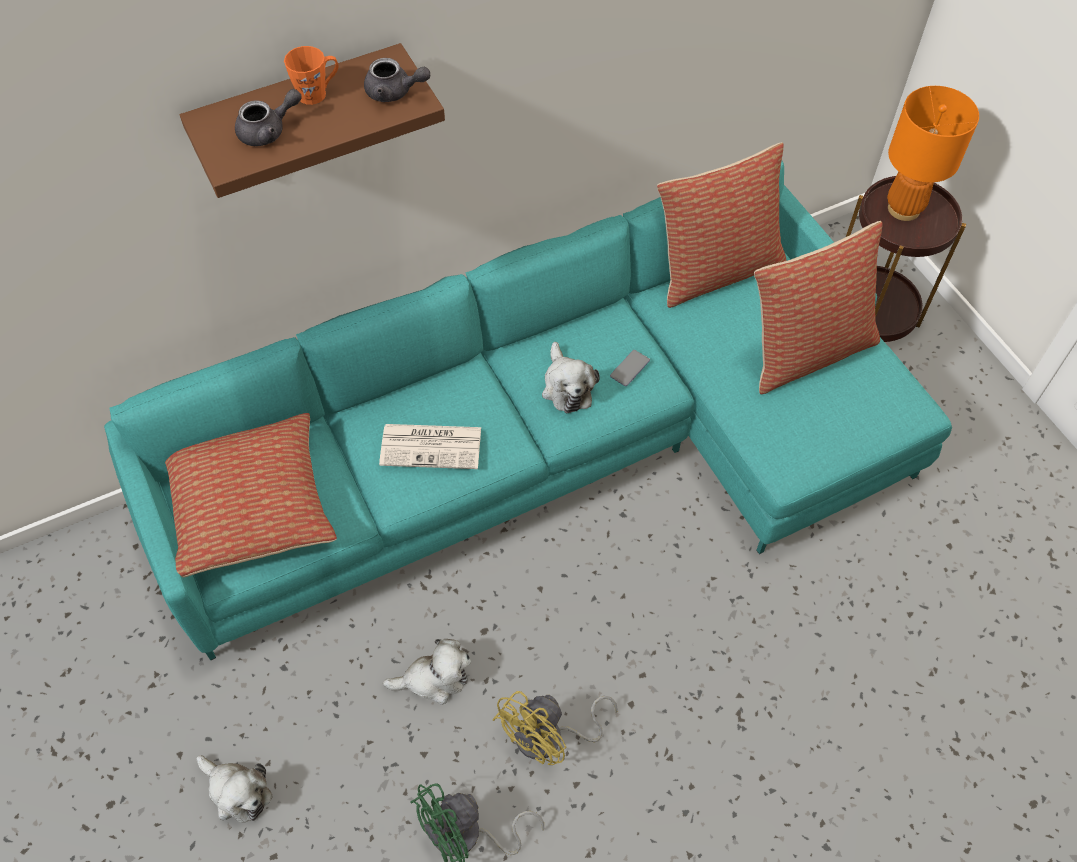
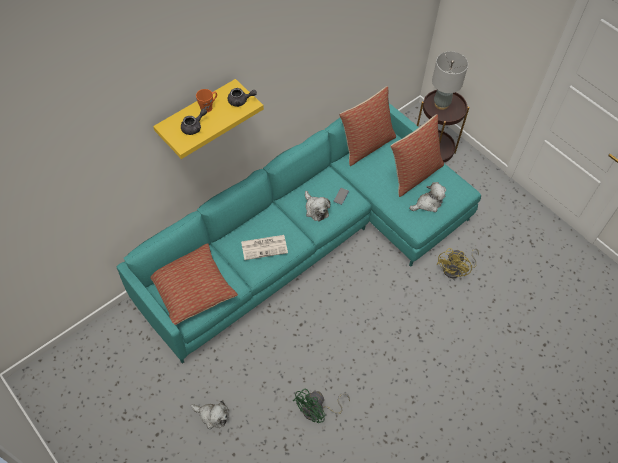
camera: 15 degrees left, 0 degrees up
brown shelf [180,43,445,198] -> yellow shelf [153,79,264,159]
plush toy [383,639,471,705] -> plush toy moved to [409,182,446,212]
yellow fan [492,691,618,765] -> yellow fan moved to [437,248,479,278]
orange table lamp [887,86,979,221] -> grey table lamp [432,51,468,110]

